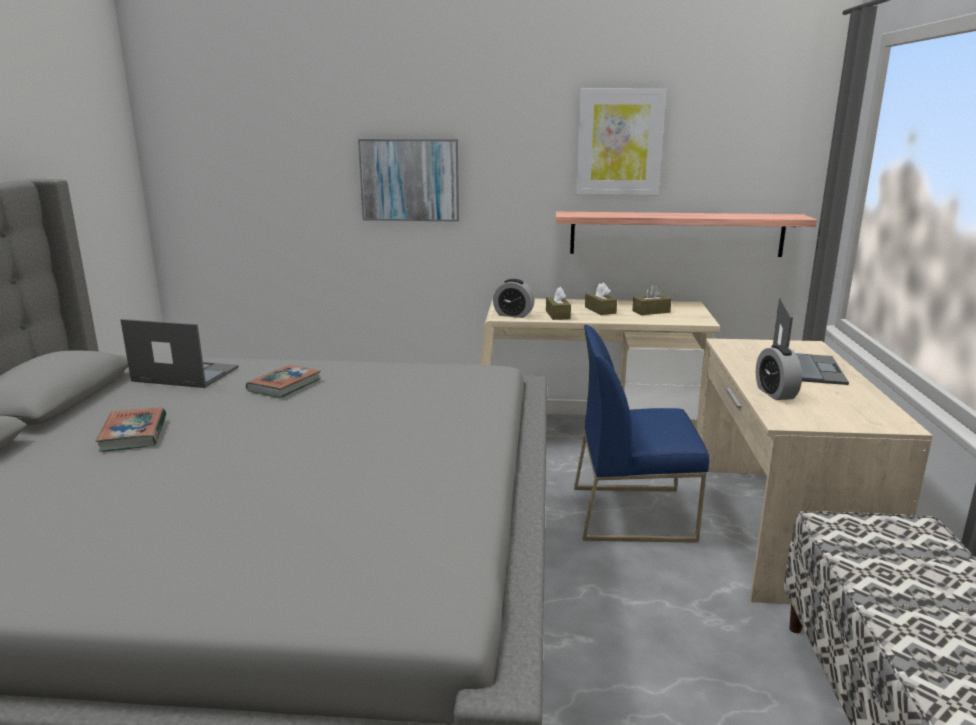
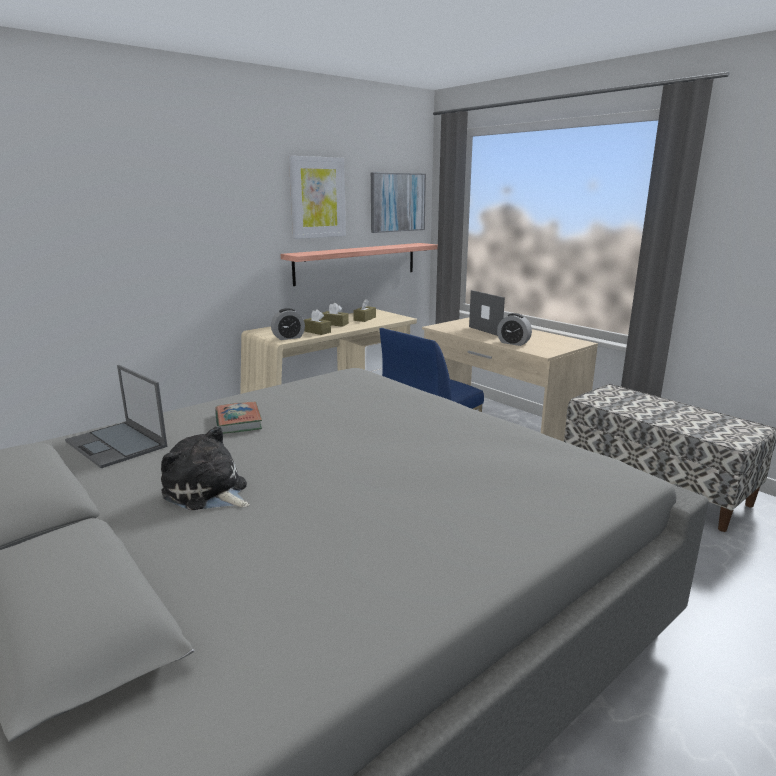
camera: 45 degrees left, 0 degrees up
book [95,408,166,452] -> plush toy [161,426,250,511]
laptop [121,319,239,388] -> laptop turned 105 degrees counterclockwise [65,365,167,468]
picture [358,139,459,221] -> picture moved to [371,173,426,233]

